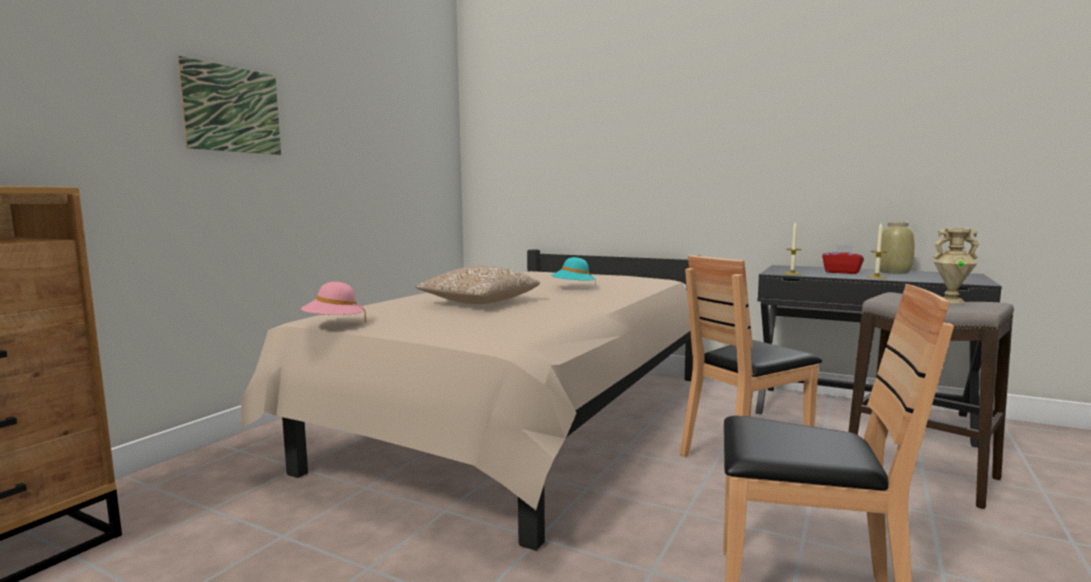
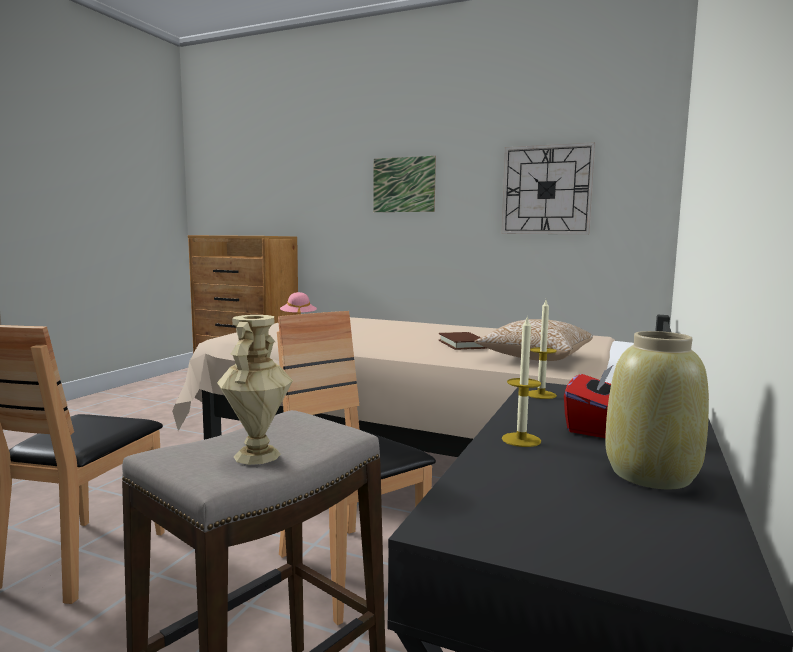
camera: 85 degrees right, 0 degrees up
pillow [416,266,540,304] -> pillow moved to [474,319,593,361]
turquoise hat [551,257,596,287] -> brown book [439,332,486,350]
none -> wall clock [501,142,595,234]

